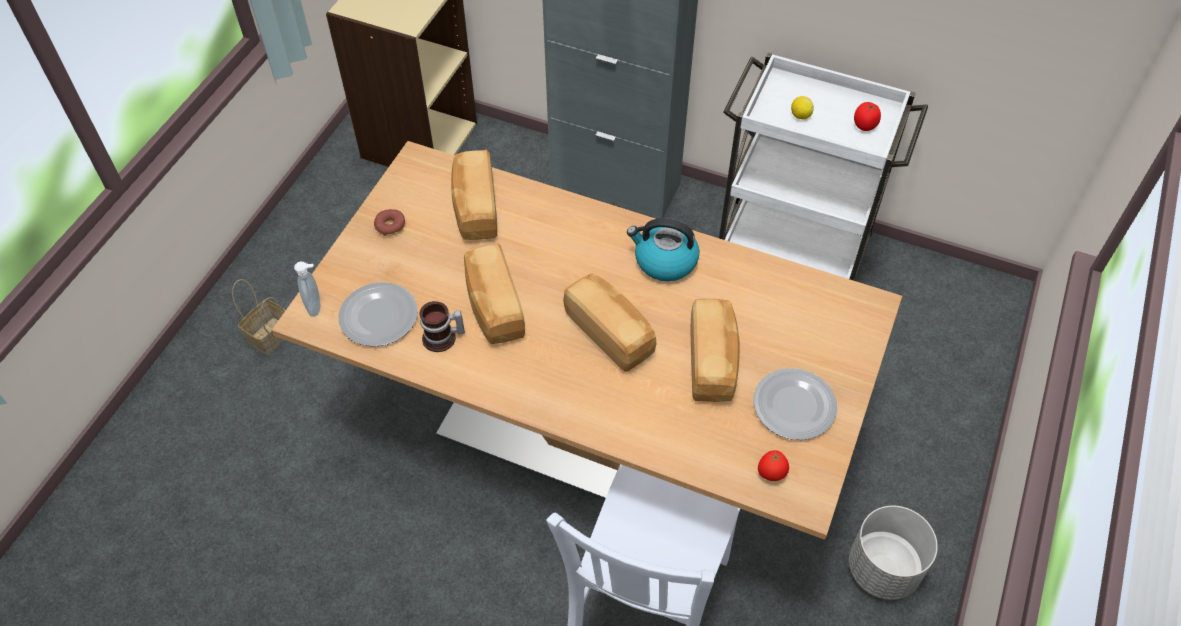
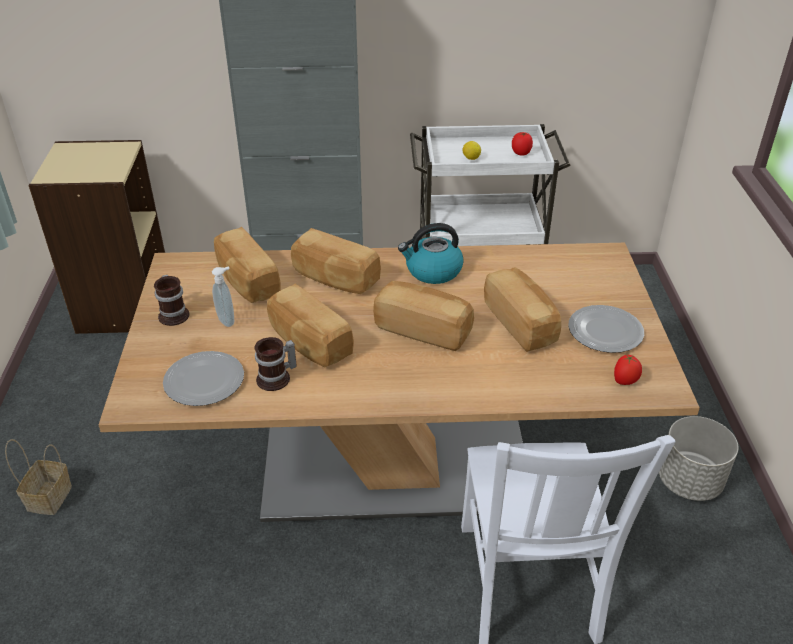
camera: 25 degrees left, 15 degrees down
soap dispenser [294,262,320,317] -> soap dispenser moved to [212,266,234,327]
donut [374,209,405,236] -> mug [154,275,190,326]
none -> bread [291,228,381,294]

